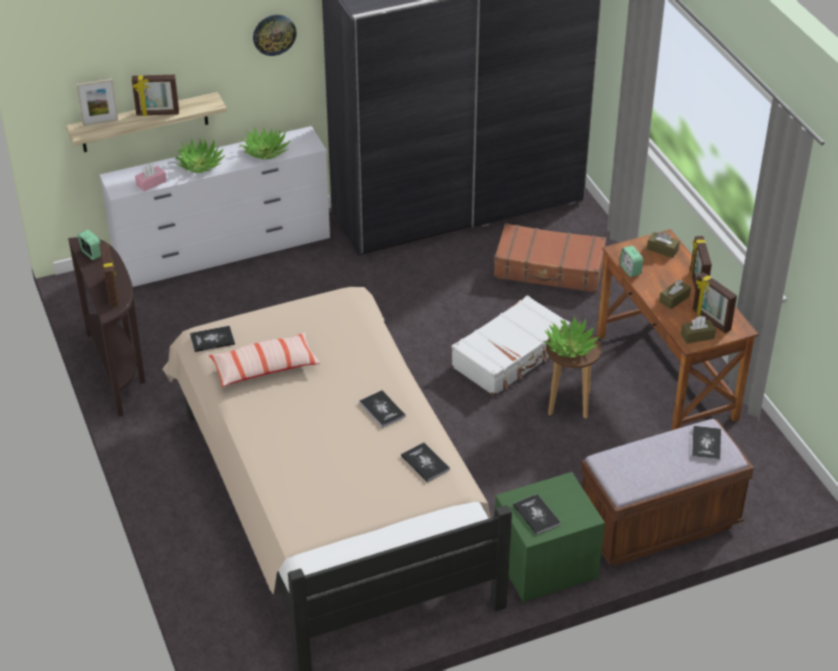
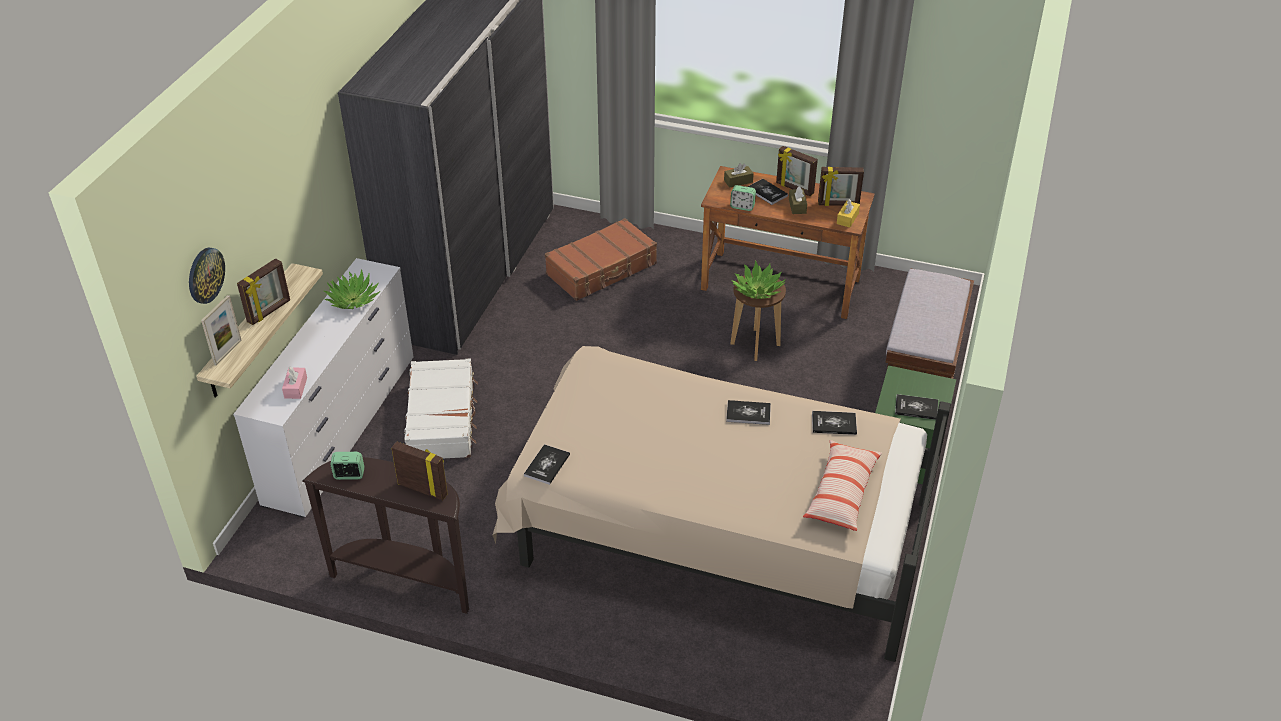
camera: 50 degrees left, 0 degrees up
potted plant [174,138,225,173] -> none
pillow [209,332,320,387] -> pillow moved to [803,440,882,531]
wall clock [253,15,297,56] -> wall clock moved to [189,248,225,304]
white suitcase [451,295,571,396] -> white suitcase moved to [404,358,478,458]
brown tissue box [681,316,716,344] -> yellow tissue box [837,199,860,228]
book [692,426,721,461] -> book moved to [748,179,788,205]

